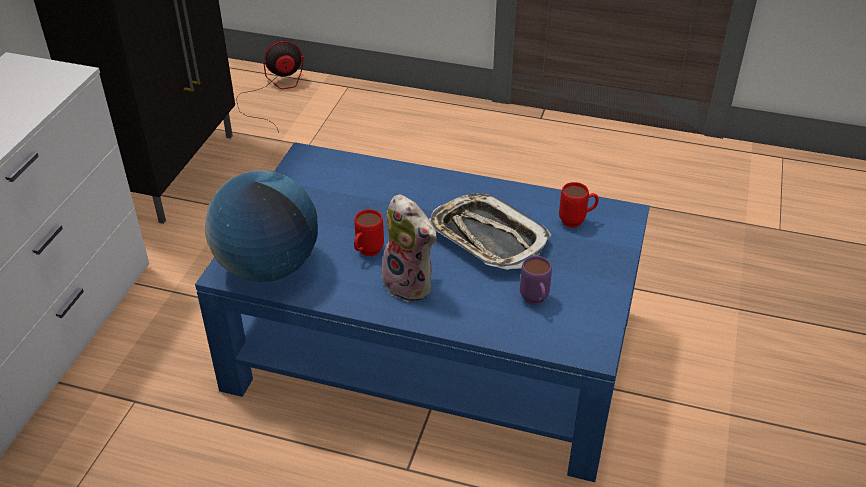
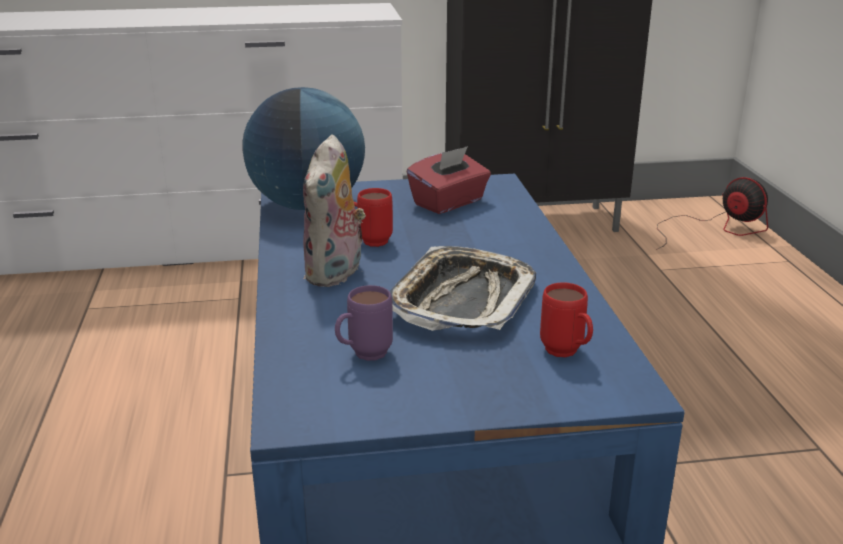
camera: 65 degrees right, 15 degrees down
none -> red tissue box [407,146,491,214]

